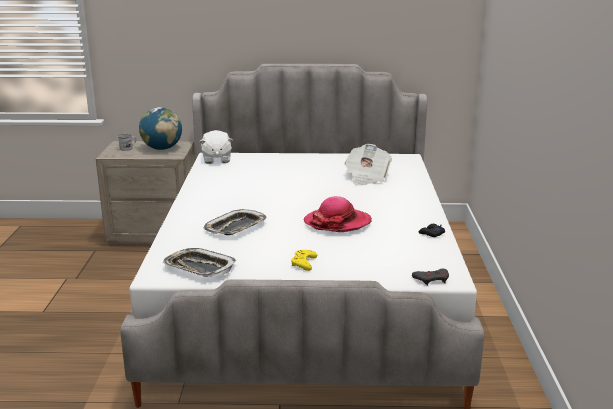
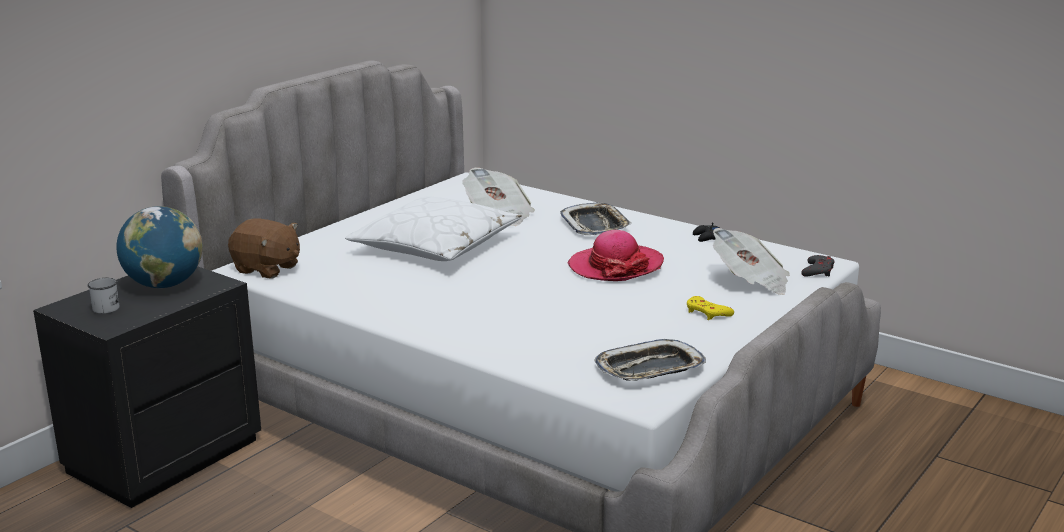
camera: 55 degrees left, 0 degrees up
beige nightstand [96,141,195,247] -> black nightstand [33,267,261,508]
white plush toy [200,130,233,164] -> brown plush toy [228,218,300,278]
tray [203,209,266,235] -> tray moved to [560,203,632,235]
none -> white pillow [345,196,522,261]
none -> newspaper [713,228,790,295]

